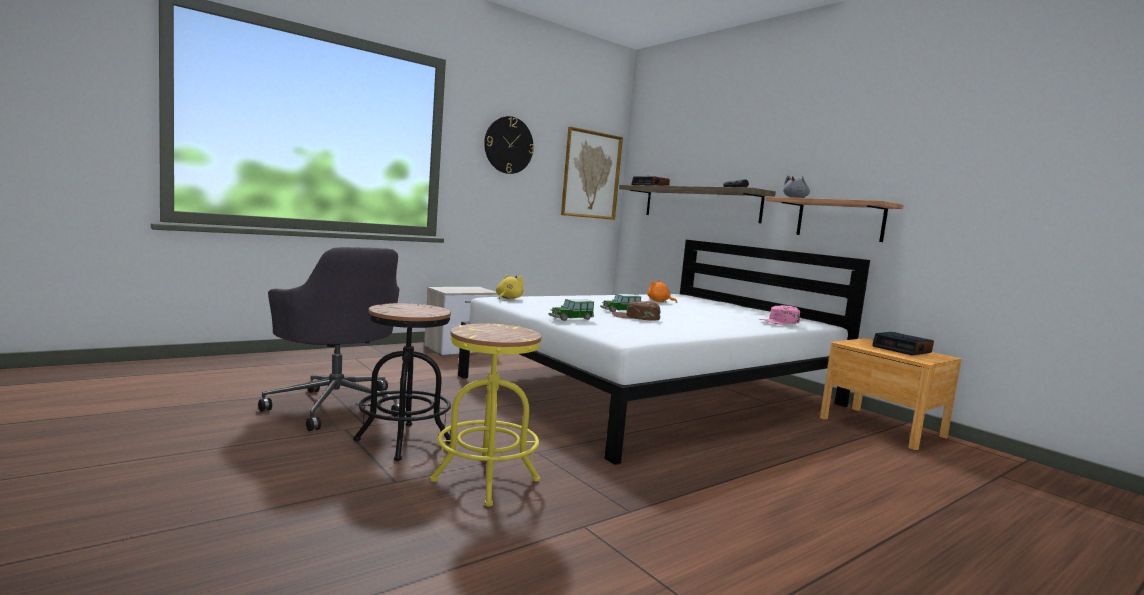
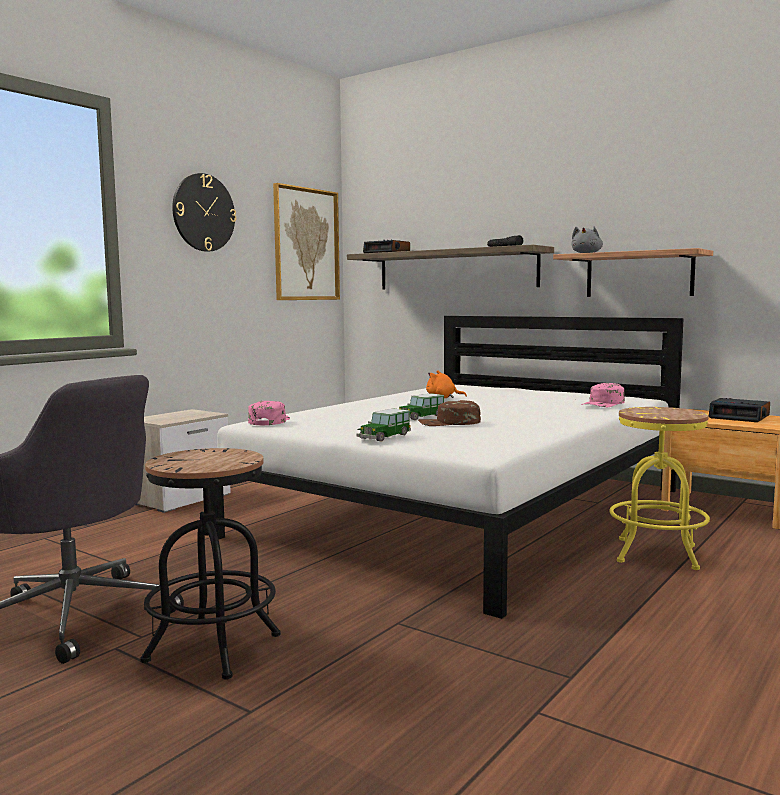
camera: 15 degrees left, 0 degrees up
yellow stool [430,323,542,507] -> yellow stool moved to [609,407,710,570]
yellow plush toy [496,274,523,299] -> pink cap [248,401,290,425]

